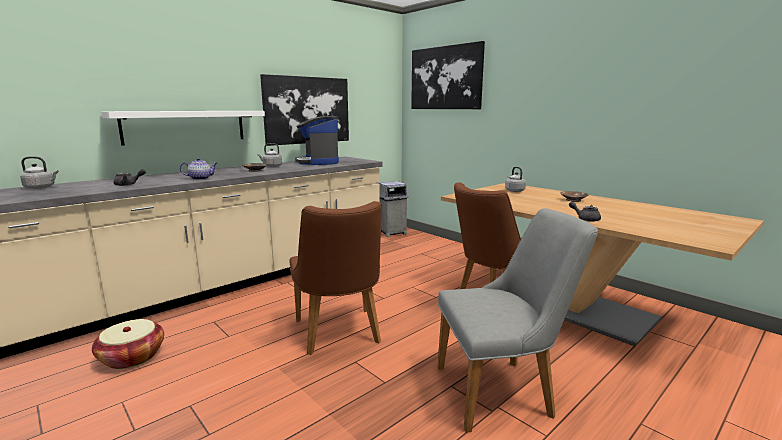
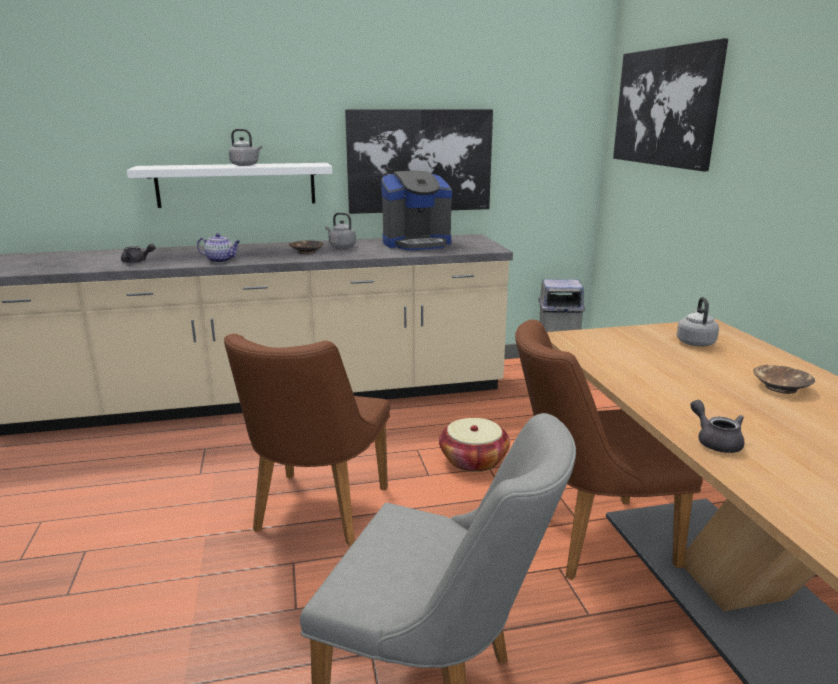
camera: 30 degrees right, 5 degrees up
grey kettle [20,156,59,189] -> grey kettle moved to [229,129,262,166]
basket [92,319,164,369] -> basket moved to [439,418,510,472]
coffee machine [295,116,339,165] -> coffee machine turned 120 degrees counterclockwise [381,171,452,250]

